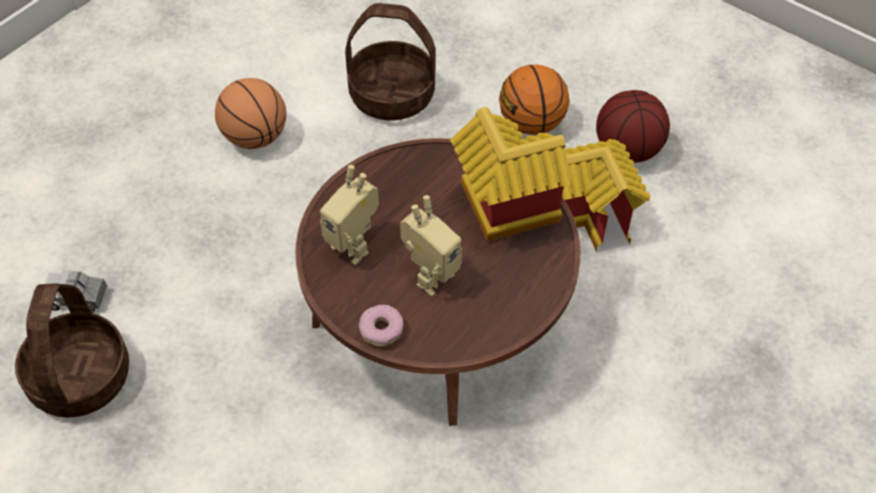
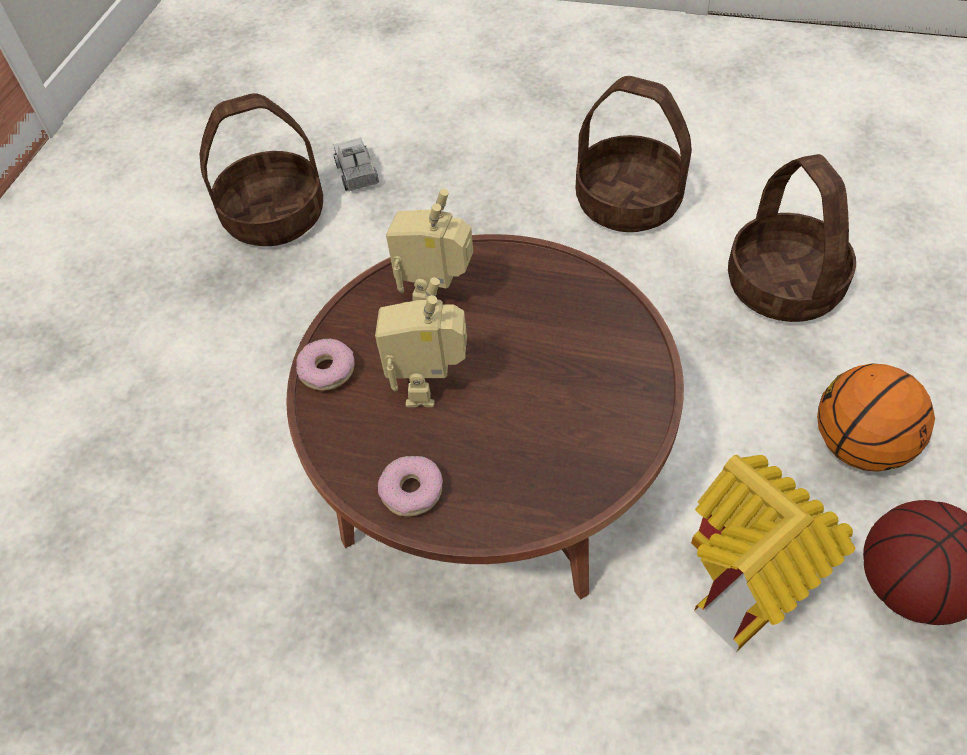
camera: 70 degrees right, 0 degrees up
basketball [215,78,286,149] -> basket [576,76,692,232]
toy robot [400,195,462,297] -> toy robot turned 75 degrees clockwise [375,277,467,407]
toy house [450,107,572,242] -> none
none -> donut [378,456,443,517]

